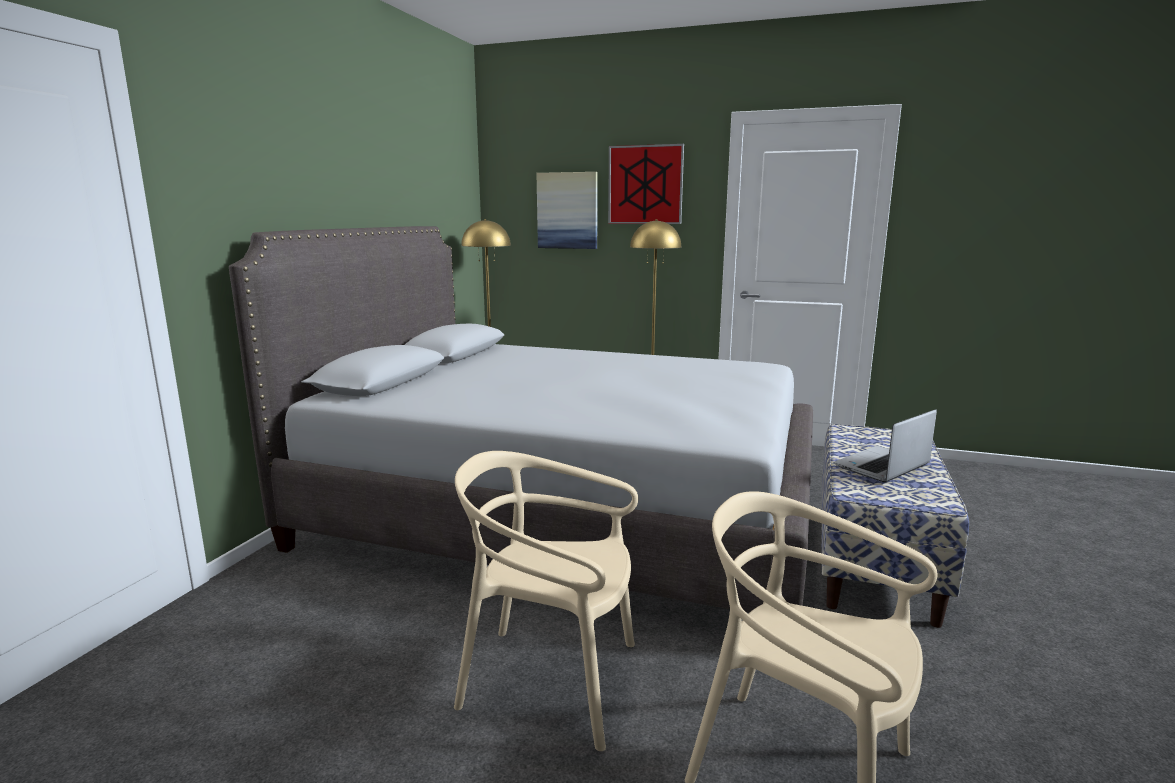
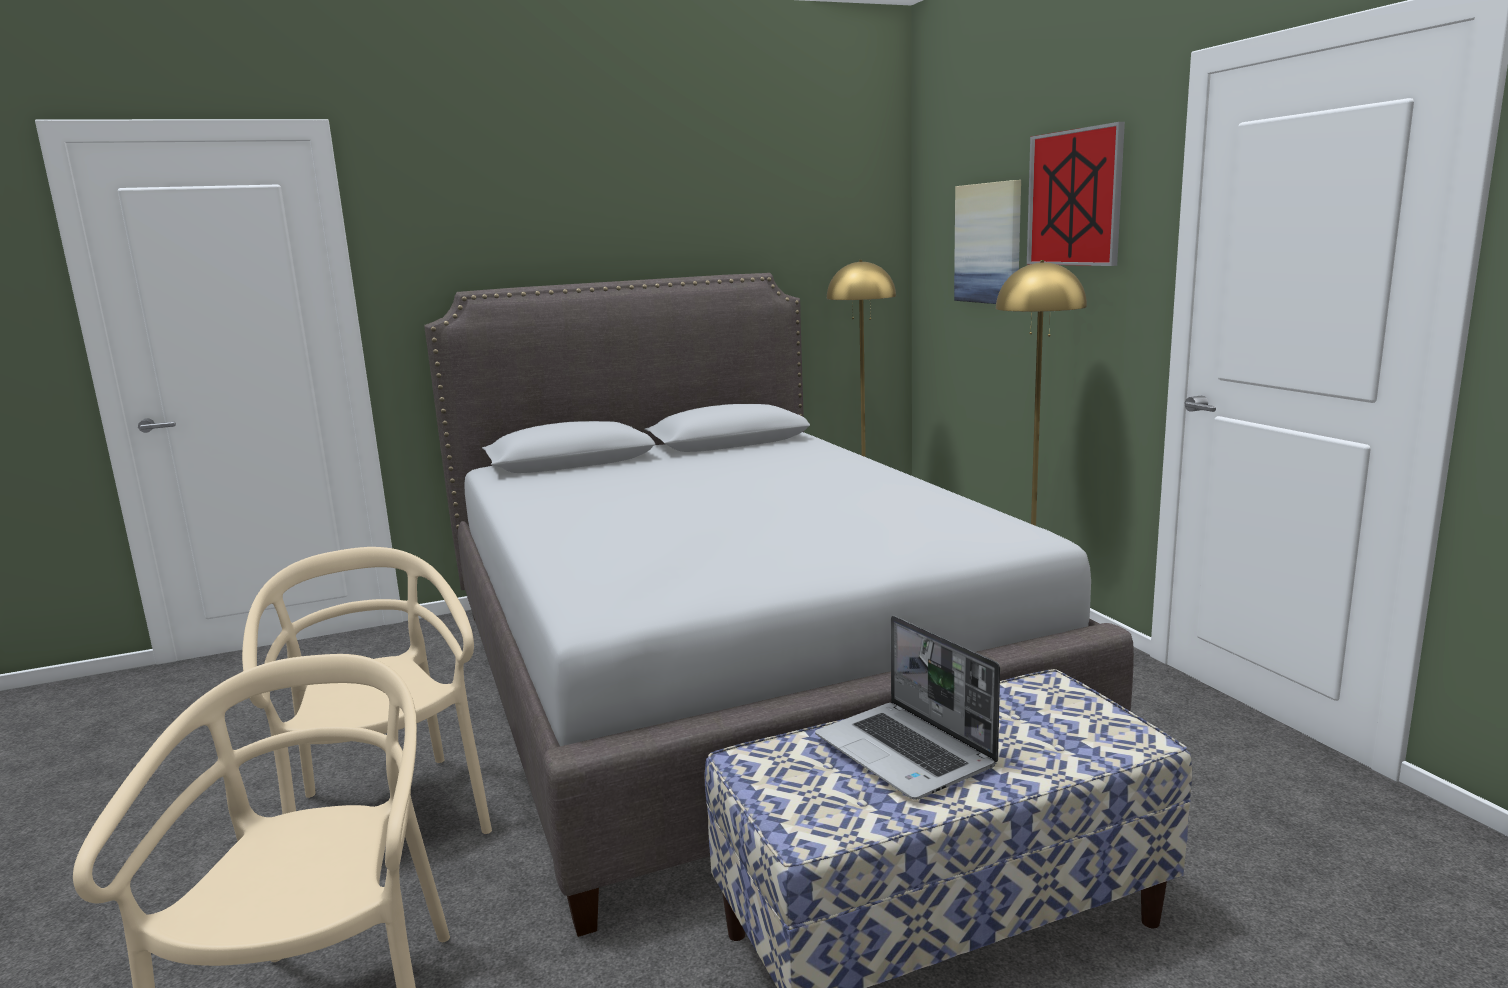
camera: 50 degrees right, 0 degrees up
laptop [834,409,937,482] -> laptop turned 135 degrees counterclockwise [815,616,1000,800]

